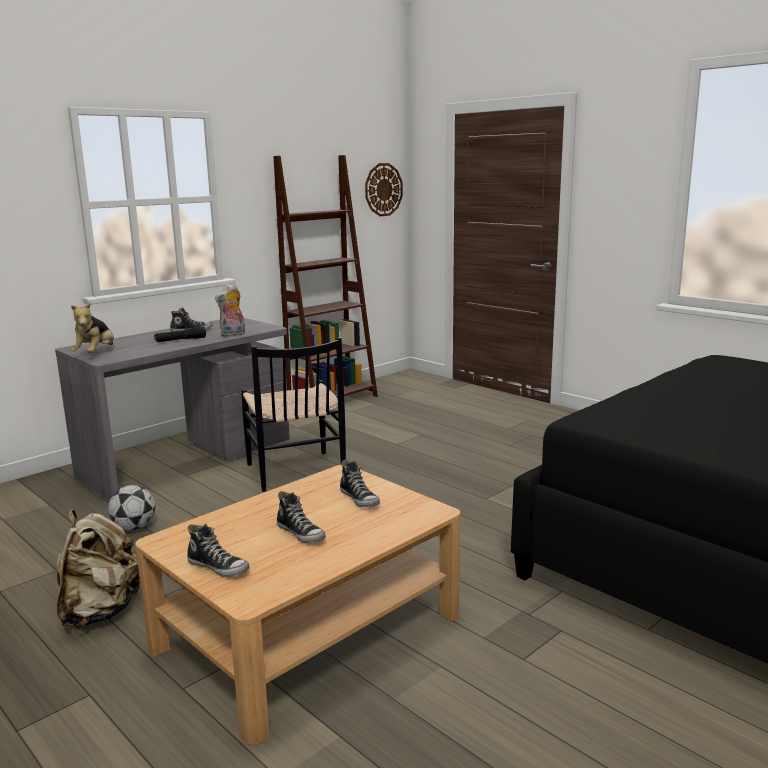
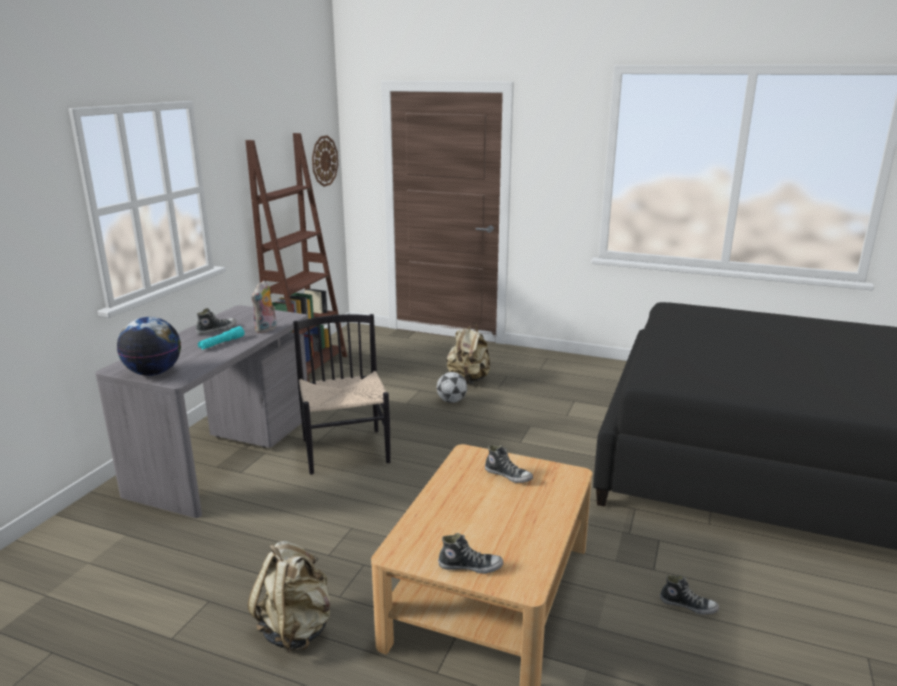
camera: 25 degrees left, 5 degrees up
plush toy [71,302,114,353] -> globe [117,317,181,376]
football [108,485,155,530] -> football moved to [437,372,467,403]
black flashlight [154,327,206,342] -> turquoise flashlight [198,326,245,349]
black chair [241,337,346,492] -> black chair turned 150 degrees counterclockwise [293,314,391,474]
shoe [277,491,326,543] -> shoe moved to [660,575,719,615]
none -> beige backpack [446,323,490,384]

